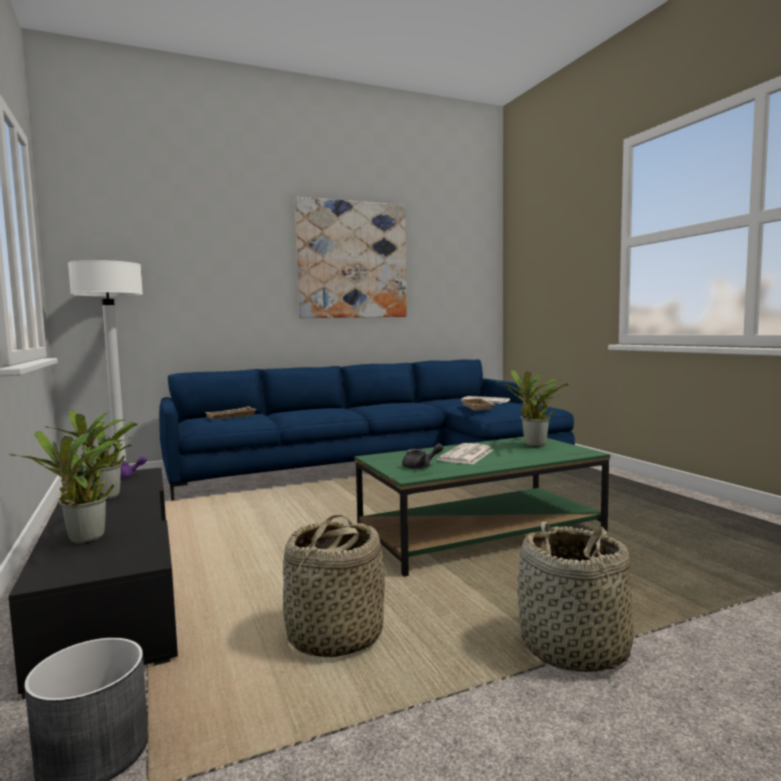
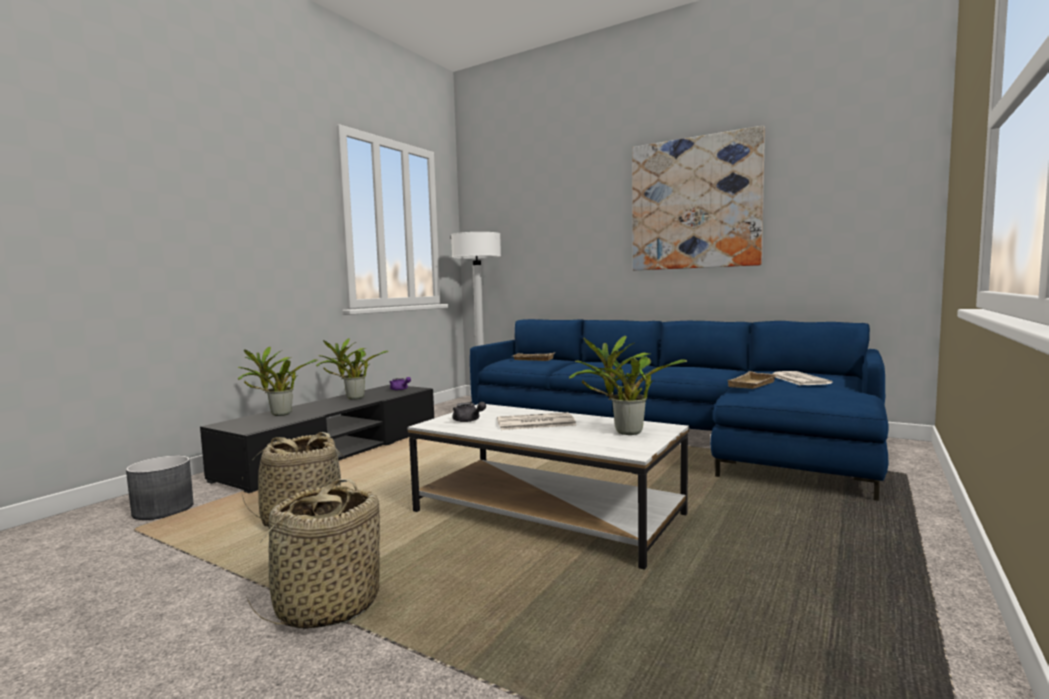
camera: 55 degrees right, 0 degrees up
green coffee table [355,437,610,577] -> white coffee table [408,404,689,570]

